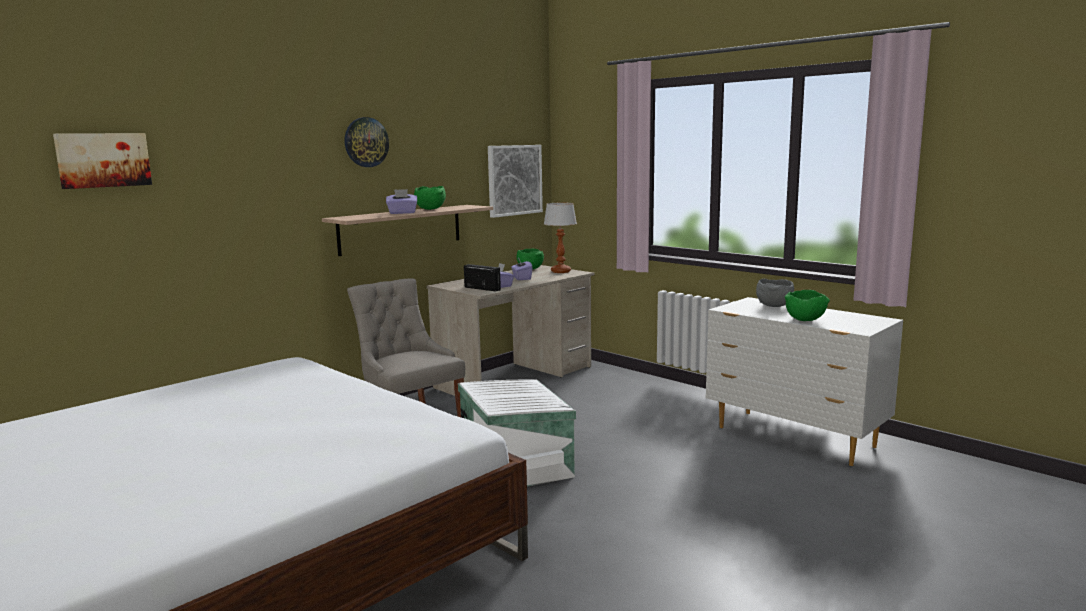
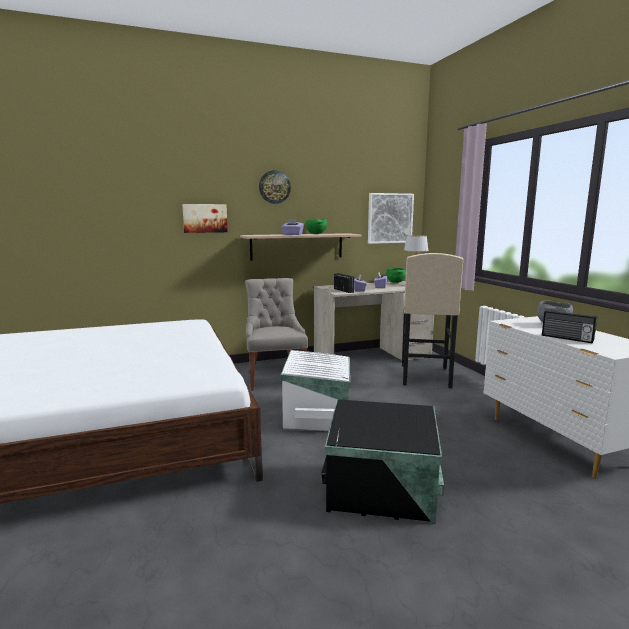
camera: 25 degrees right, 0 degrees up
picture [53,133,152,189] -> picture moved to [182,204,228,233]
green bowl [785,290,830,321] -> radio [542,310,597,343]
none -> black storage box [321,399,444,524]
none -> beige stool [402,253,463,388]

